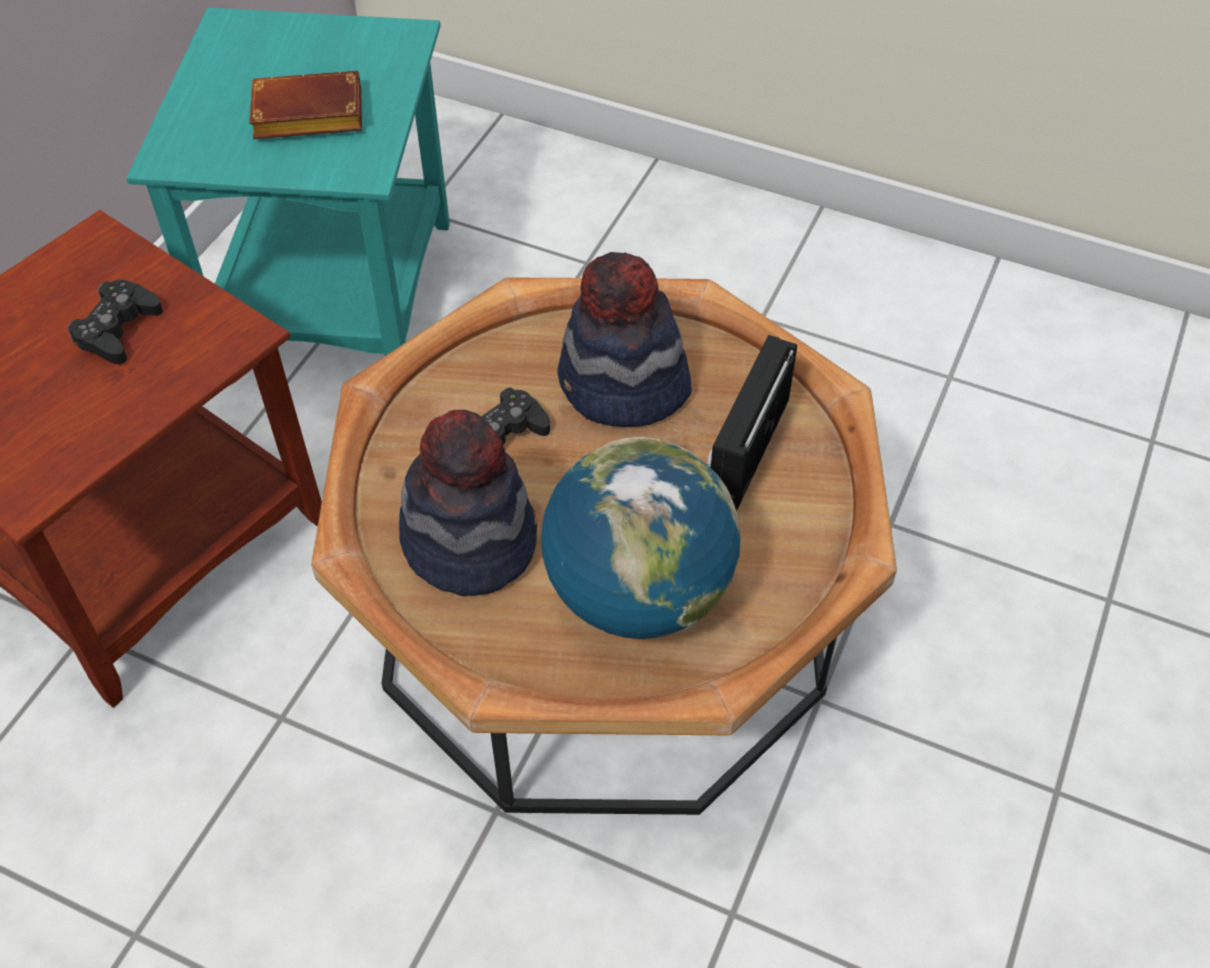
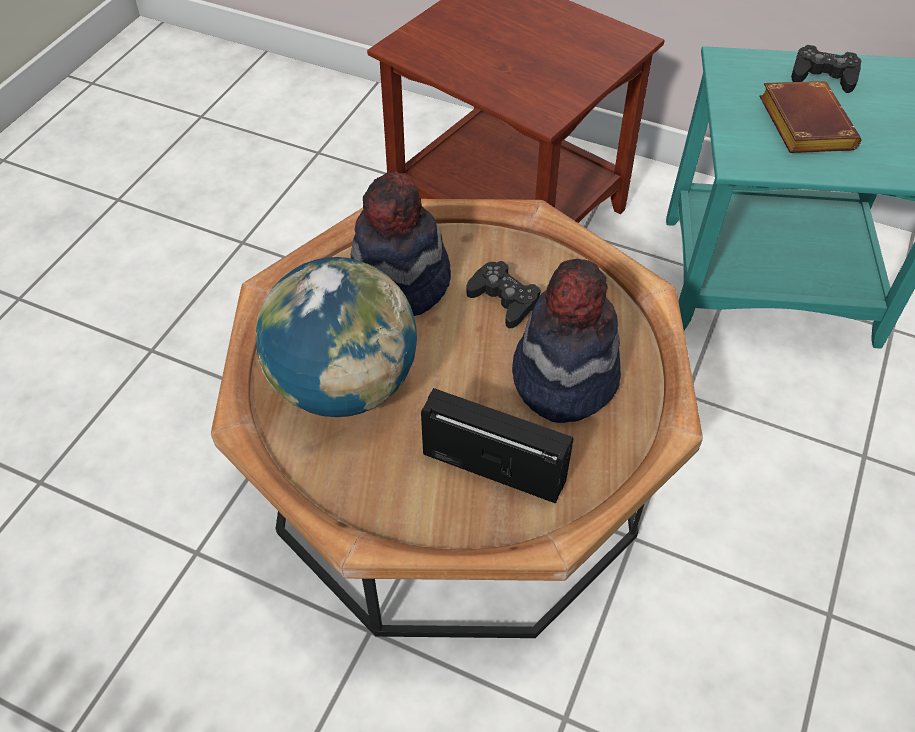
camera: 90 degrees right, 0 degrees up
black game controller [67,280,163,364] -> black game controller moved to [791,45,861,93]

